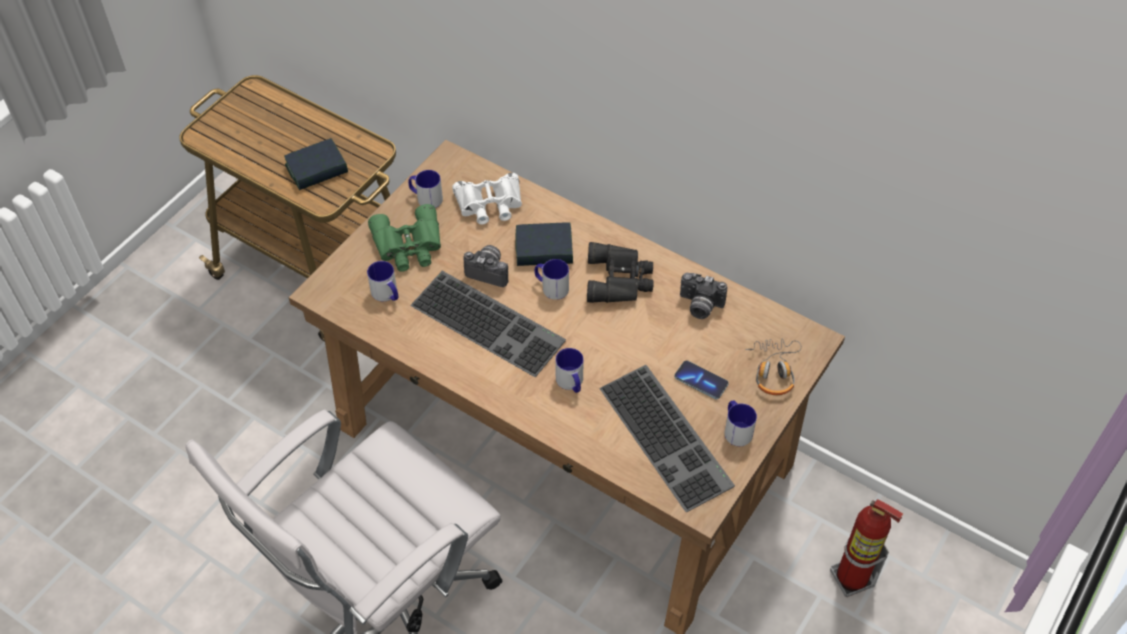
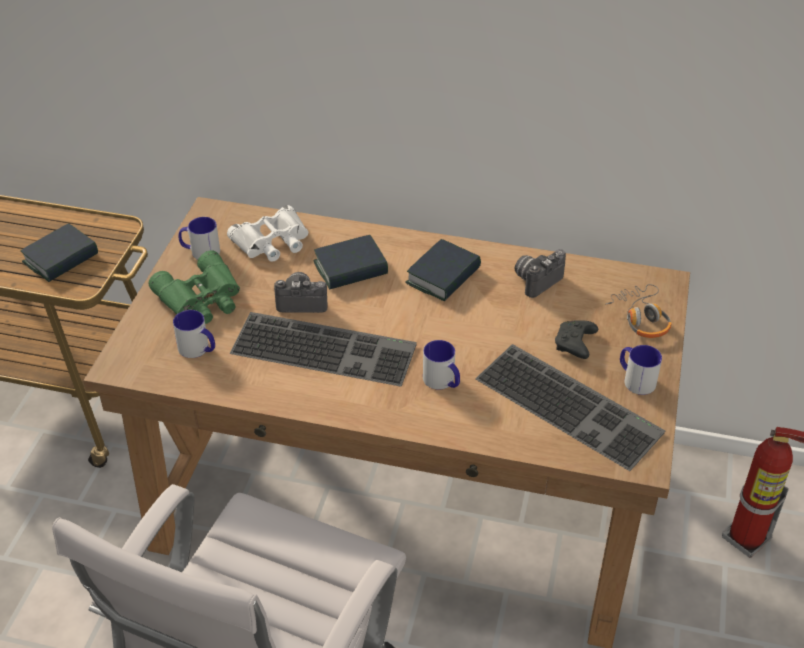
camera: 20 degrees left, 10 degrees down
mug [534,259,569,300] -> none
black binoculars [587,242,654,303] -> book [405,239,481,302]
phone [674,360,729,399] -> black game controller [555,320,598,359]
camera [680,273,727,319] -> camera turned 135 degrees clockwise [514,249,566,298]

